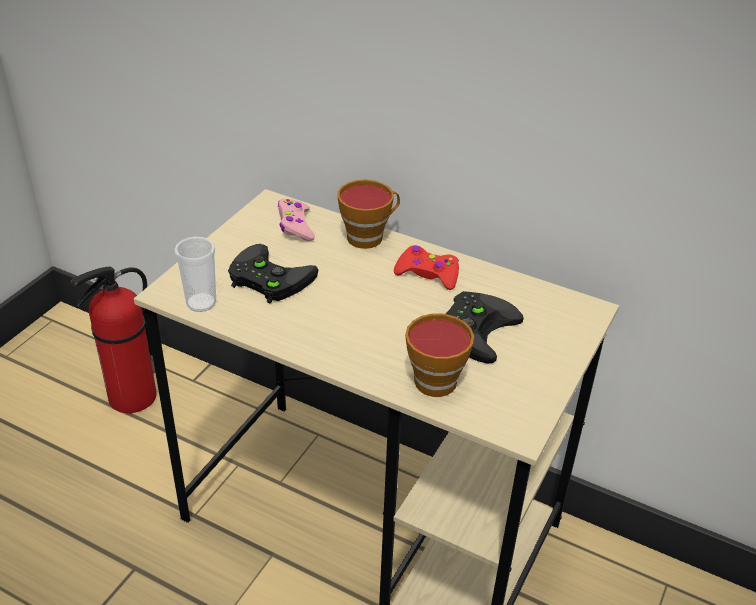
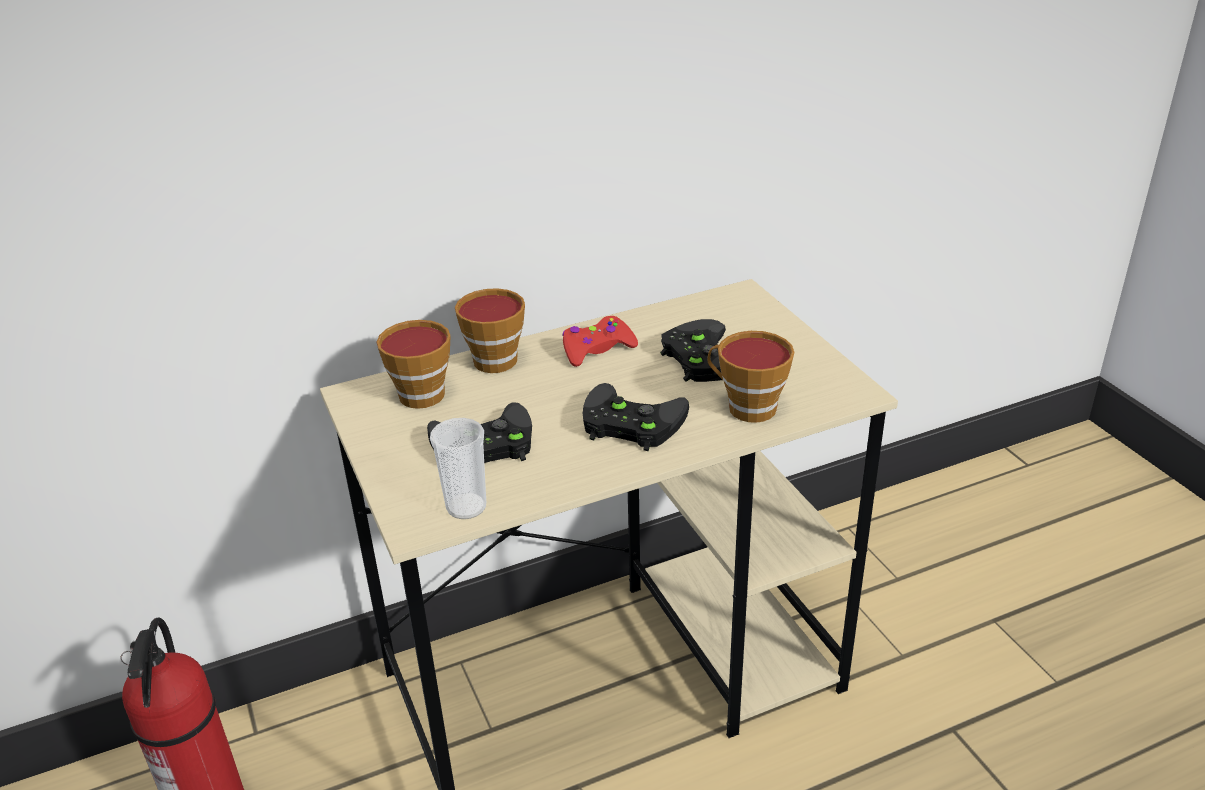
camera: 50 degrees left, 5 degrees down
pink game controller [278,199,315,241] -> cup [377,320,450,409]
none -> black game controller [583,383,689,451]

